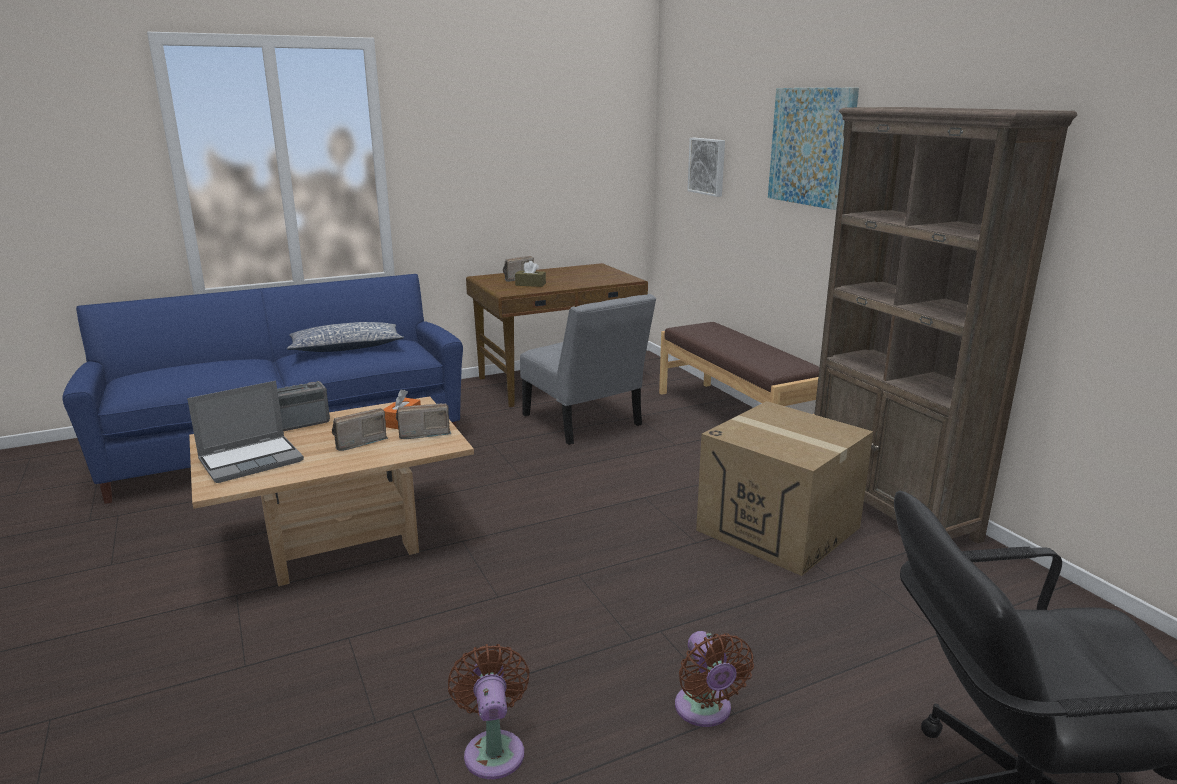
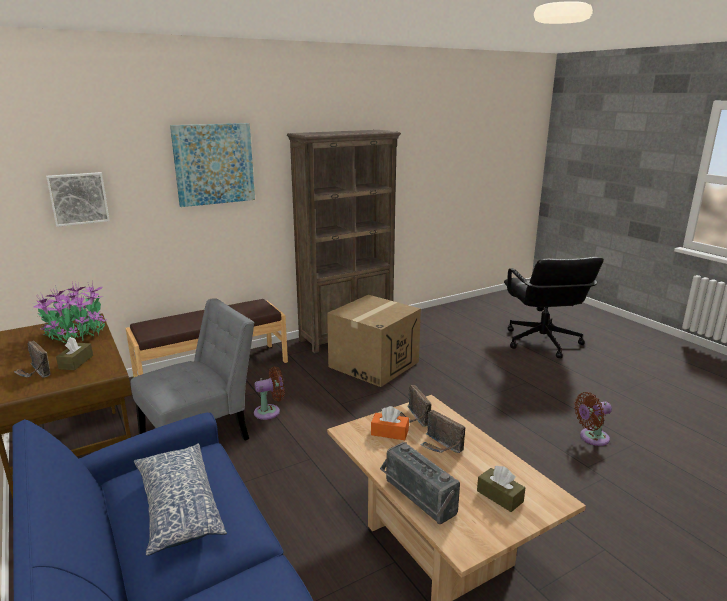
camera: 95 degrees left, 0 degrees up
laptop [187,381,304,483] -> brown tissue box [477,466,525,512]
brown fan [675,631,754,727] -> brown fan moved to [254,366,285,420]
none -> potted plant [33,281,106,343]

